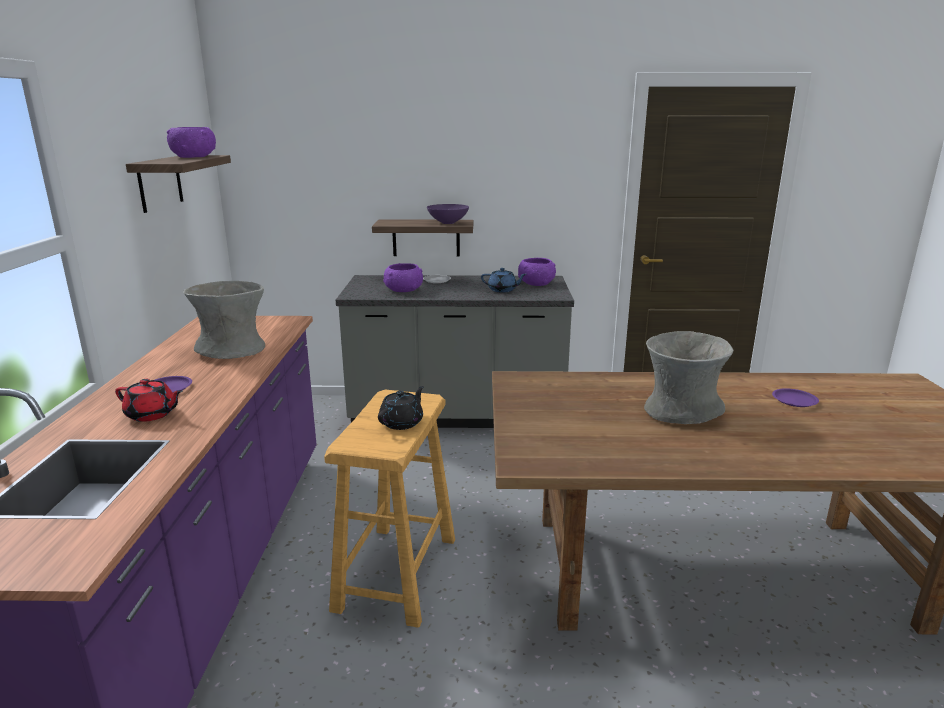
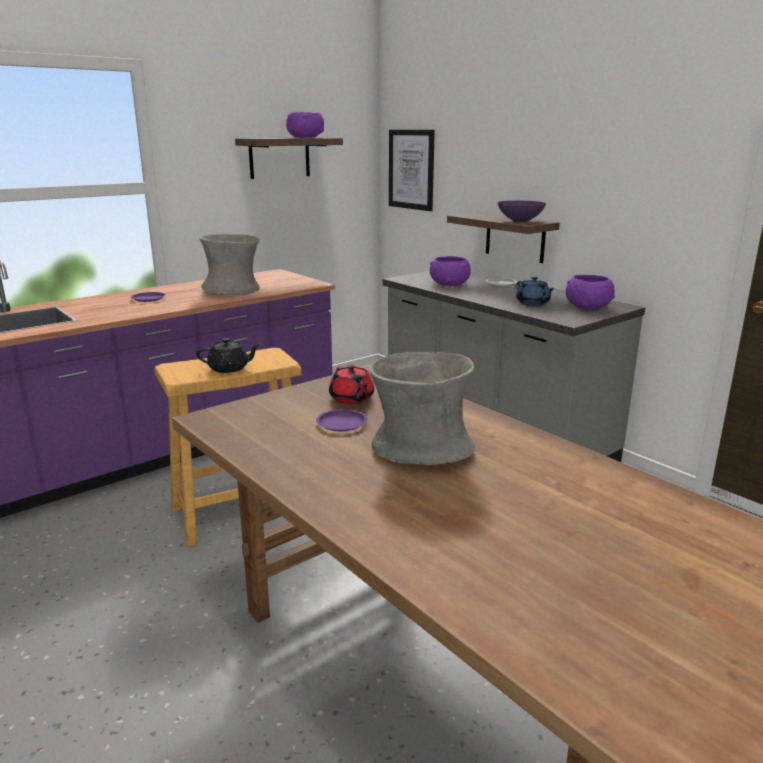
camera: 50 degrees right, 0 degrees up
red teapot [115,379,183,422] -> red teapot moved to [329,364,374,404]
purple plate [772,388,819,407] -> purple plate moved to [316,409,367,431]
none -> picture [389,130,435,211]

